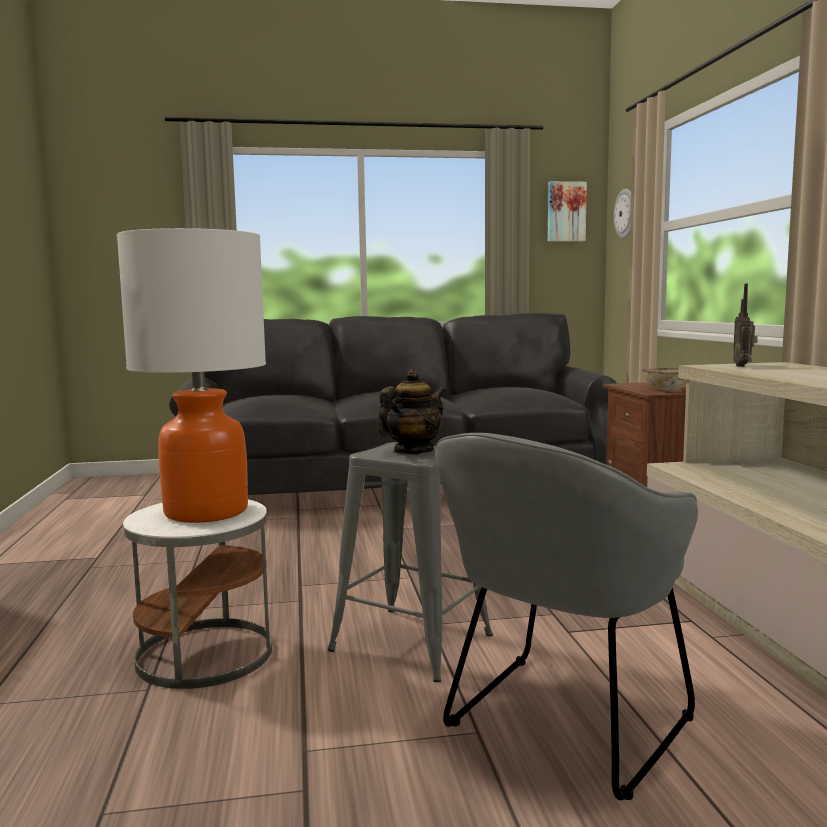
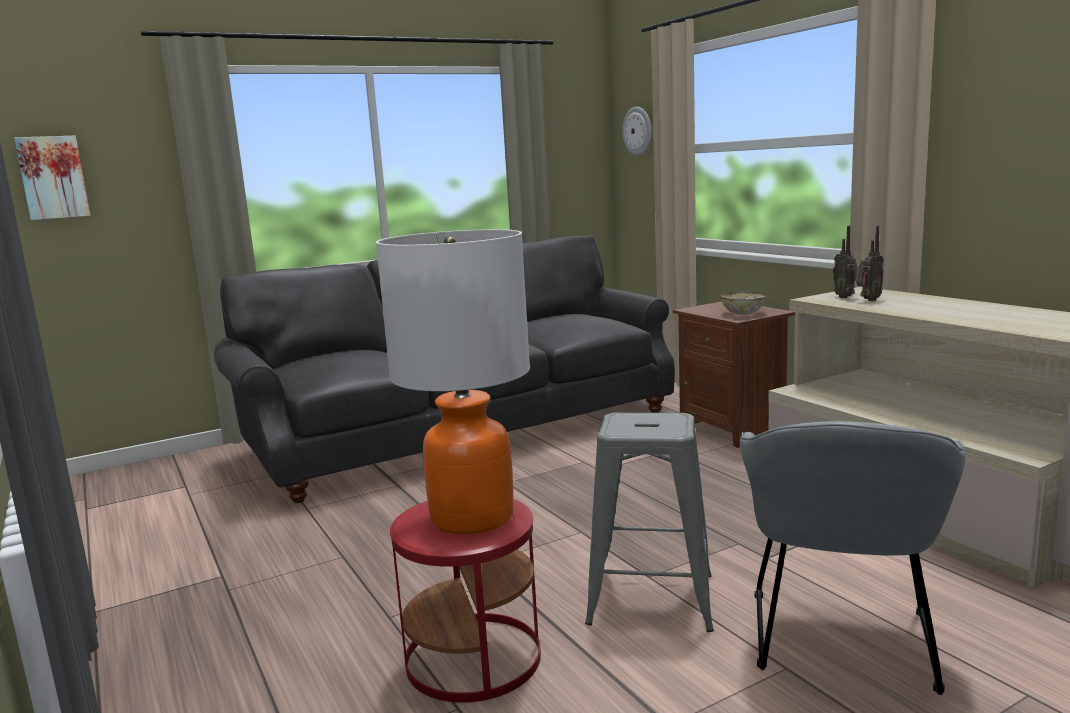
camera: 20 degrees left, 5 degrees up
white side table [123,500,272,689] -> red side table [390,499,541,703]
teapot [377,369,446,454] -> none
picture [548,181,587,241] -> picture moved to [14,136,90,220]
none -> radio [856,226,884,301]

